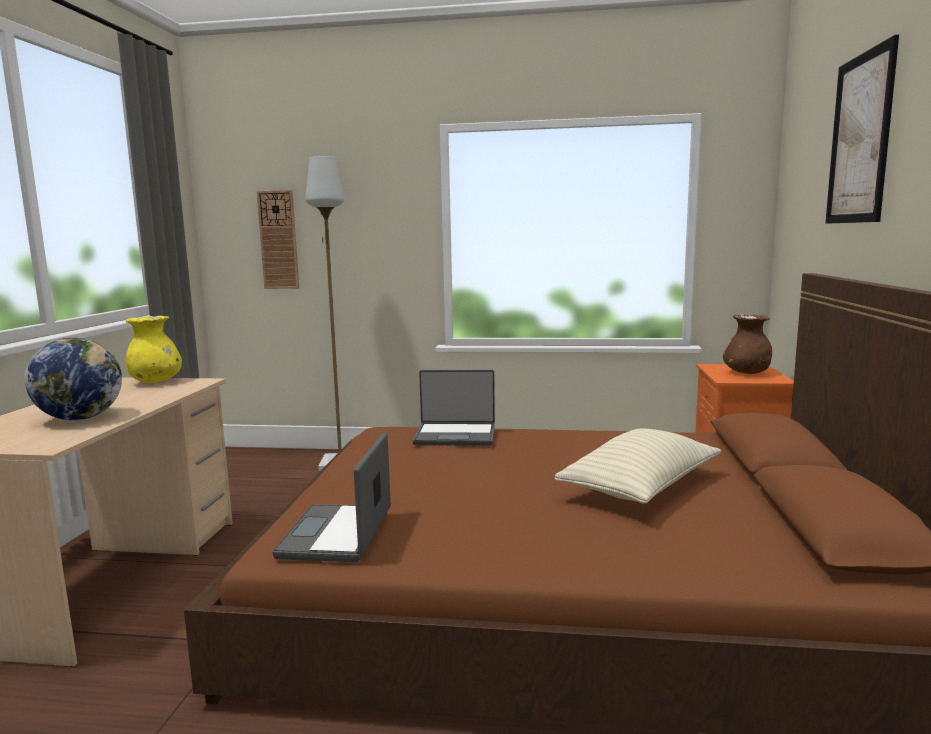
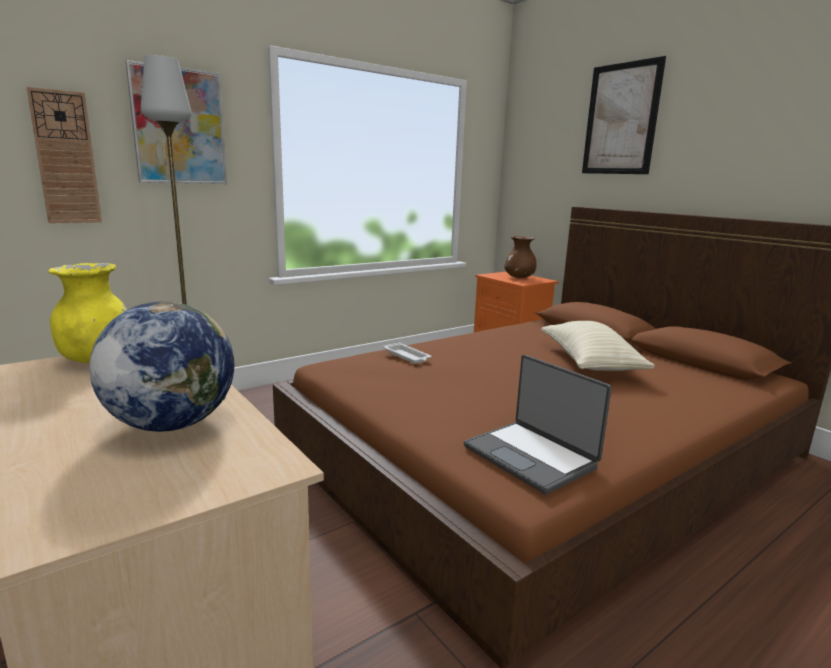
camera: 45 degrees left, 5 degrees up
laptop [413,370,495,446] -> white tray [383,342,432,364]
none -> picture [126,60,227,184]

